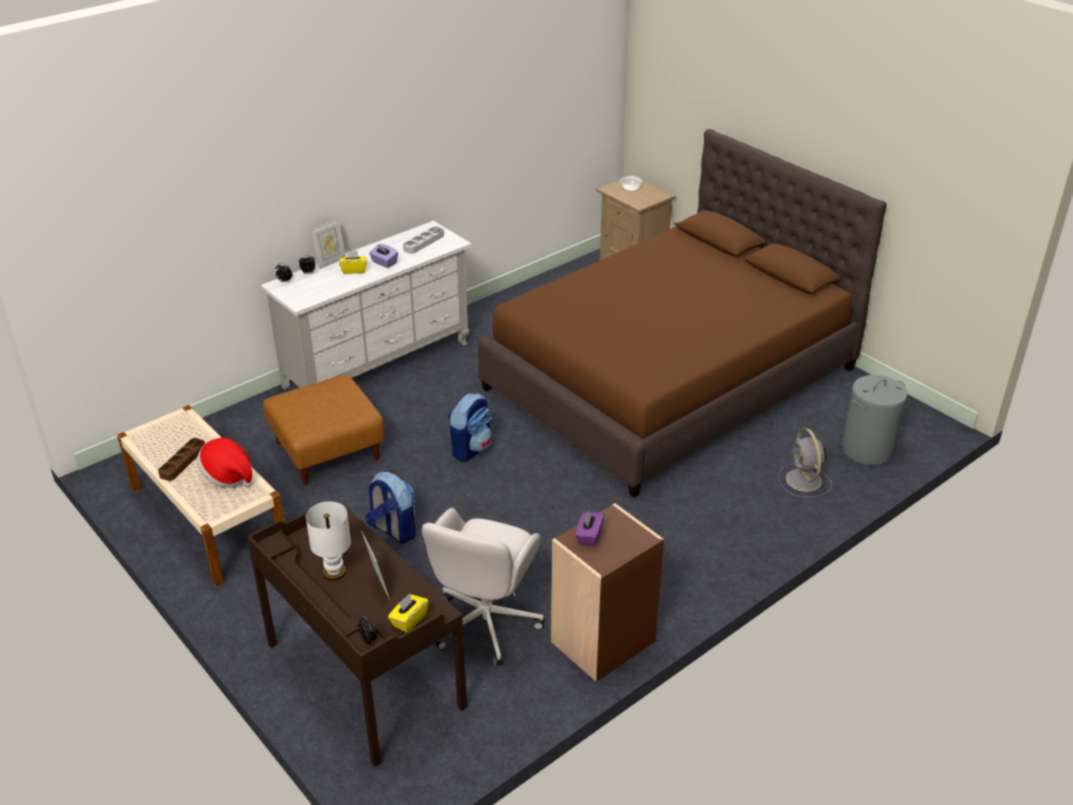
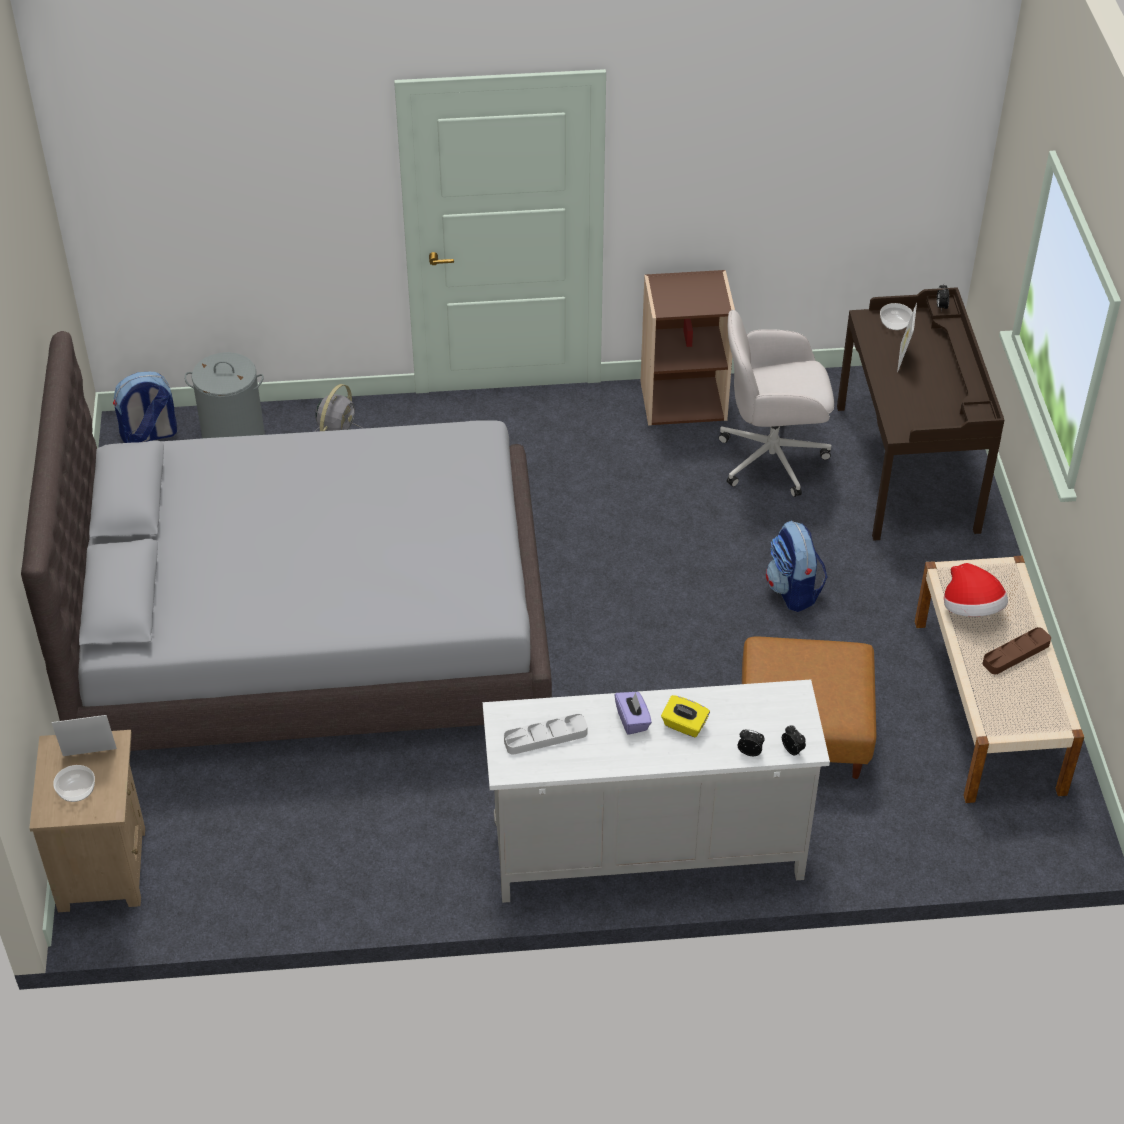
camera: 145 degrees left, 10 degrees up
white table lamp [306,501,351,581] -> none
picture frame [311,219,346,270] -> picture frame moved to [51,715,117,756]
yellow tissue box [388,594,429,633] -> bowl [880,303,912,330]
white office chair [422,508,544,666] -> white office chair turned 150 degrees counterclockwise [719,310,834,497]
backpack [448,393,492,461] -> backpack moved to [113,372,177,443]
brown bed [478,129,886,498] -> grey bed [21,331,552,751]
purple tissue box [575,510,604,547] -> none

